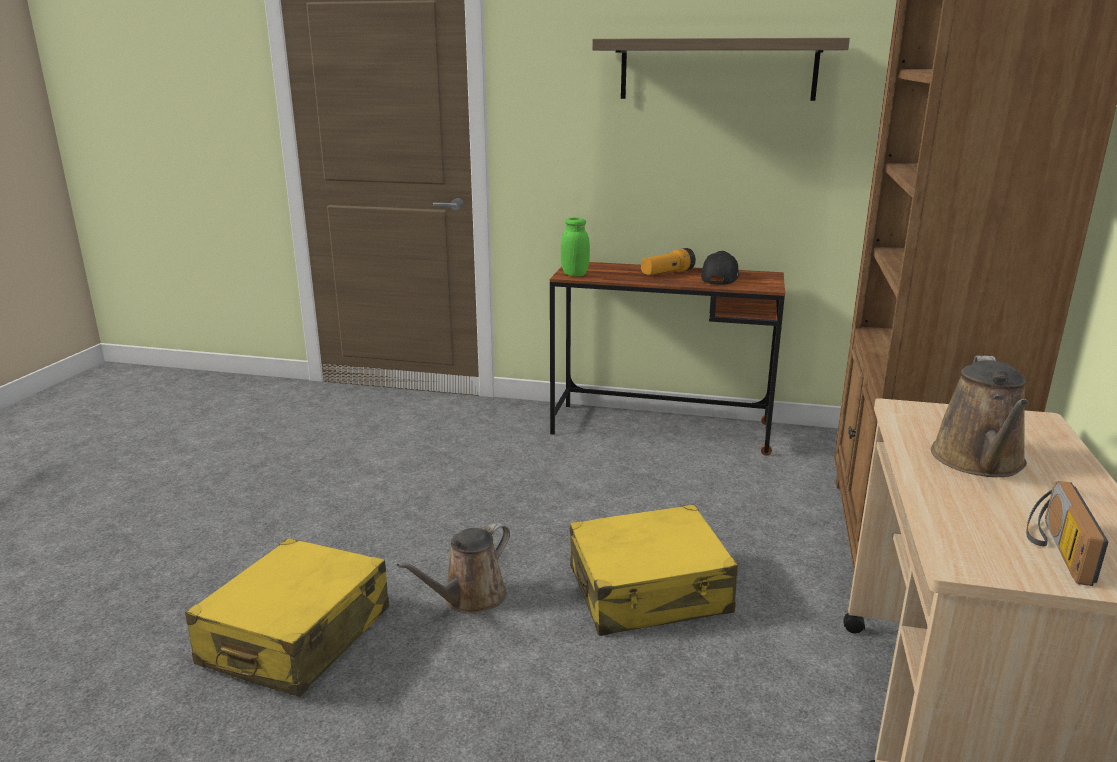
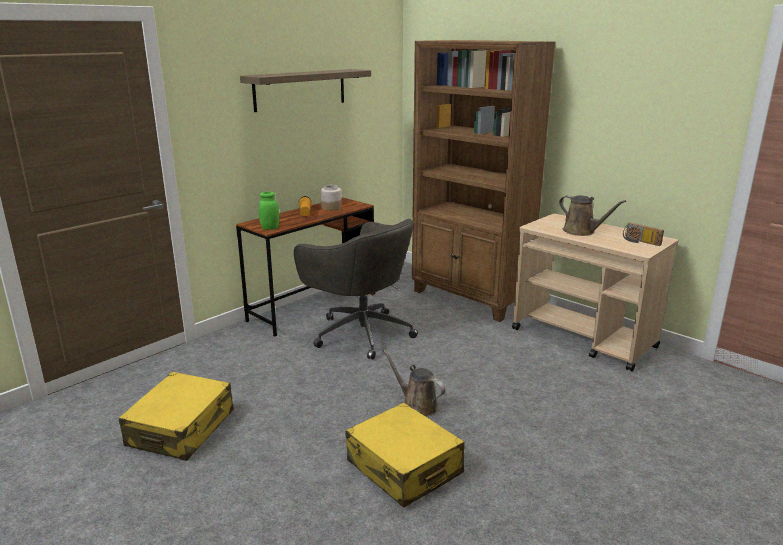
camera: 60 degrees left, 0 degrees up
brown watering can [397,522,510,614] -> brown watering can turned 150 degrees clockwise [383,350,445,417]
yellow suitcase [570,504,738,636] -> yellow suitcase moved to [119,372,234,461]
black cap [701,251,739,285] -> jar [321,185,342,211]
none -> grey office chair [294,219,418,359]

